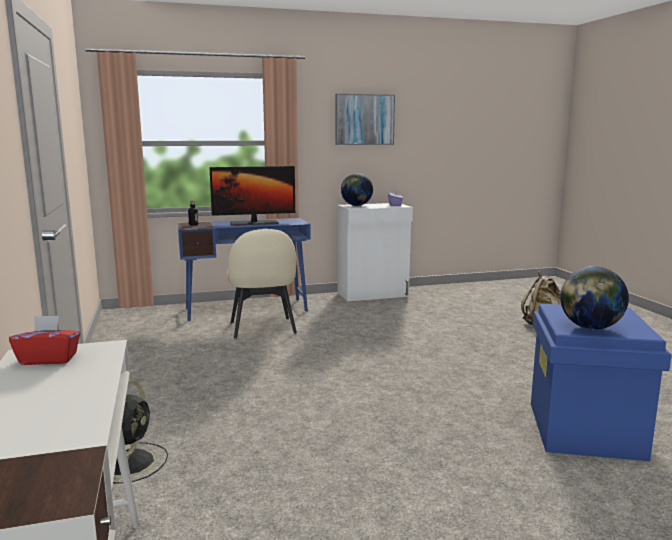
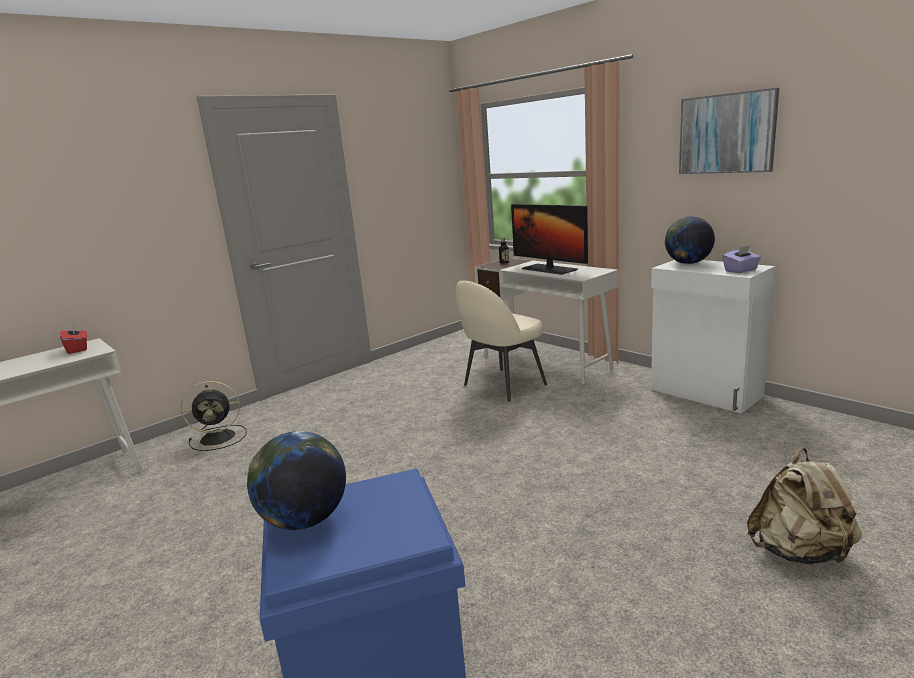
camera: 65 degrees right, 5 degrees up
blue desk [178,218,311,321] -> white desk [474,258,618,384]

